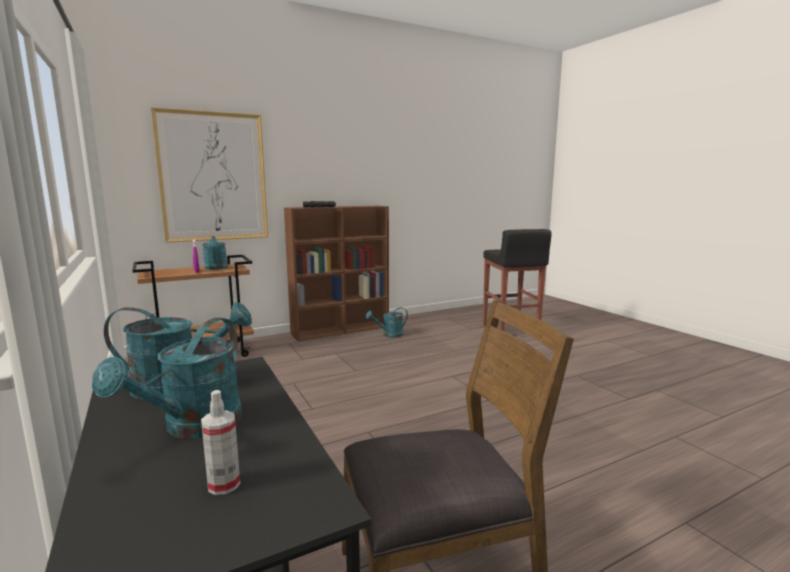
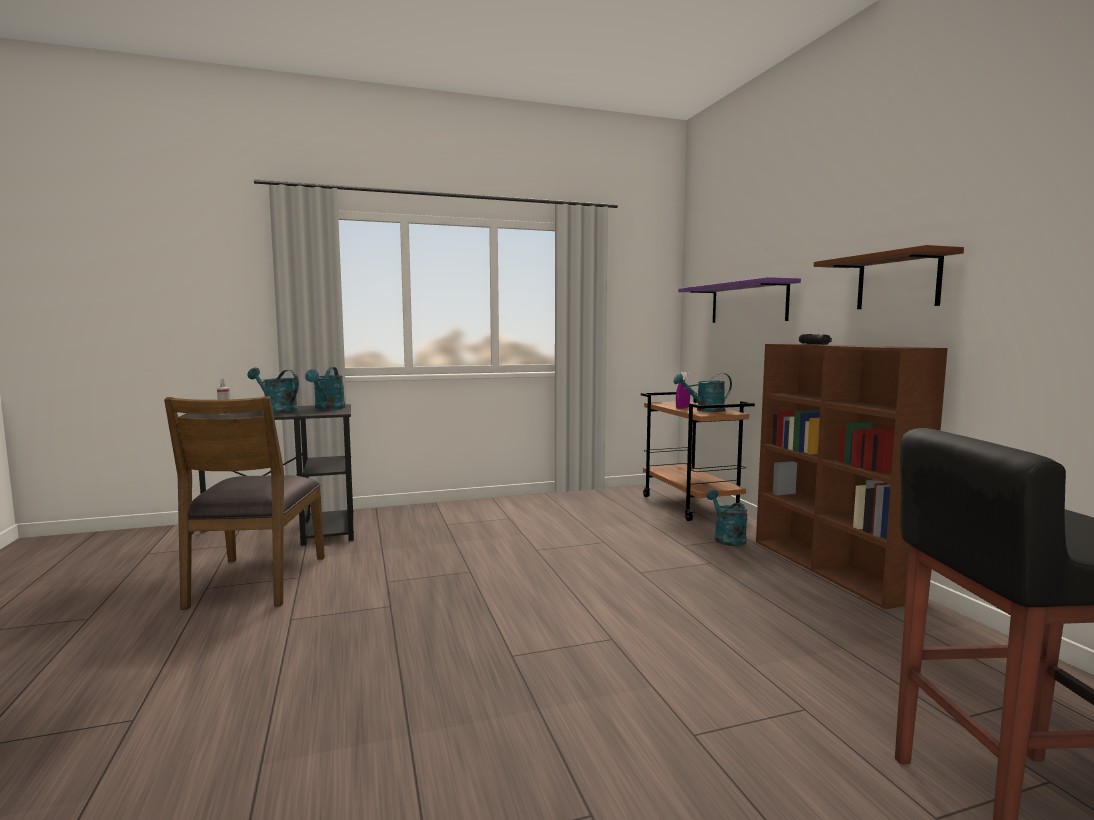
camera: 100 degrees right, 5 degrees down
picture [151,107,268,243] -> purple shelf [678,277,801,323]
turquoise watering can [366,307,408,338] -> turquoise watering can moved to [706,490,747,546]
none -> brown shelf [814,245,964,309]

